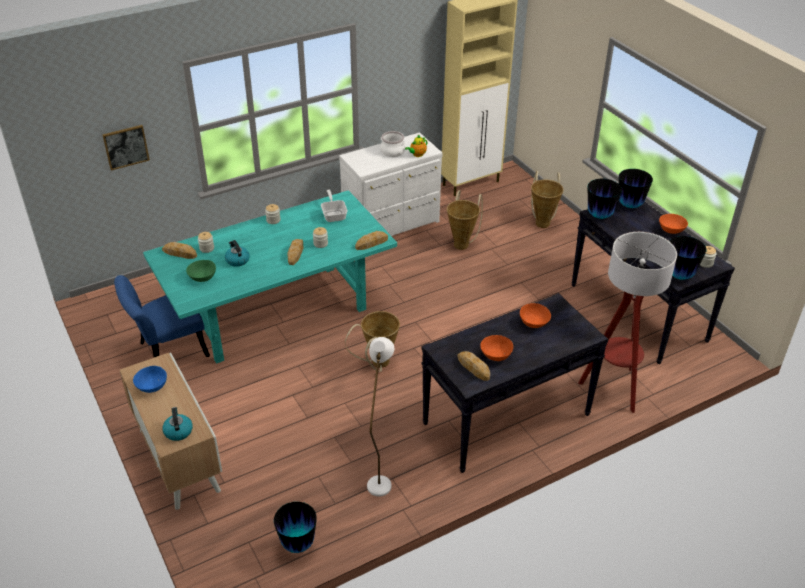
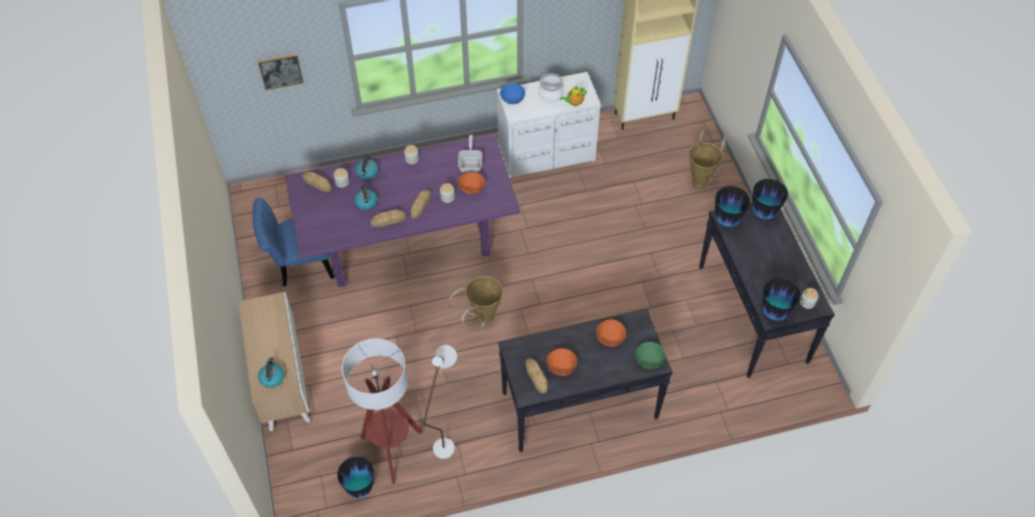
camera: 15 degrees right, 15 degrees up
blue bowl [133,366,167,393] -> blue bowl moved to [500,83,525,104]
turquoise dining table [143,190,397,364] -> purple dining table [285,134,520,287]
green bowl [186,260,216,282] -> green bowl moved to [635,342,666,369]
bread [355,231,388,250] -> bread moved to [370,209,406,227]
basket [447,190,483,250] -> none
floor lamp [578,232,677,413] -> floor lamp moved to [342,338,423,484]
orange bowl [659,214,688,234] -> orange bowl moved to [458,172,485,194]
none -> kettle [356,155,378,179]

